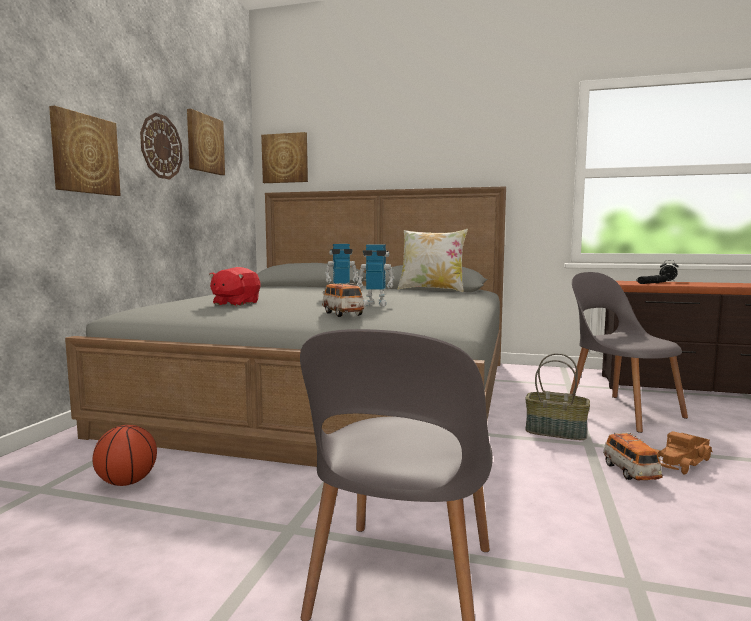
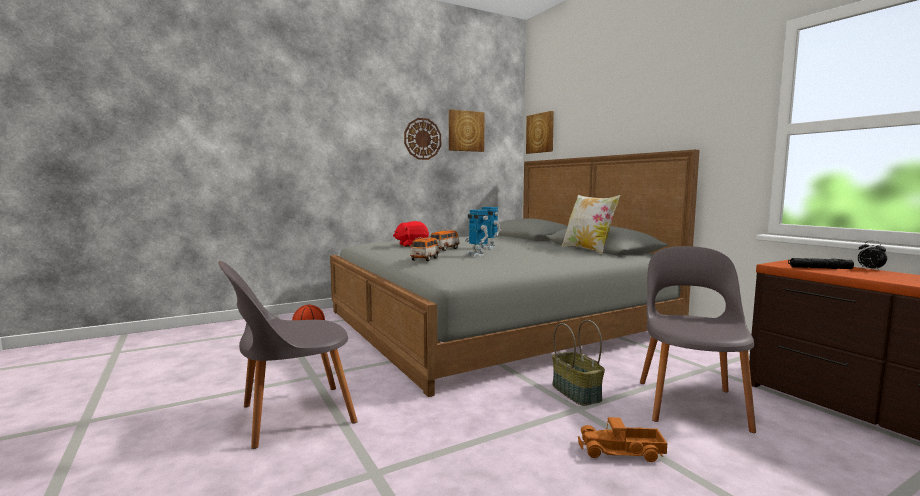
camera: 45 degrees right, 0 degrees up
picture [49,106,121,196] -> none
toy car [603,432,663,481] -> toy car moved to [430,229,459,251]

